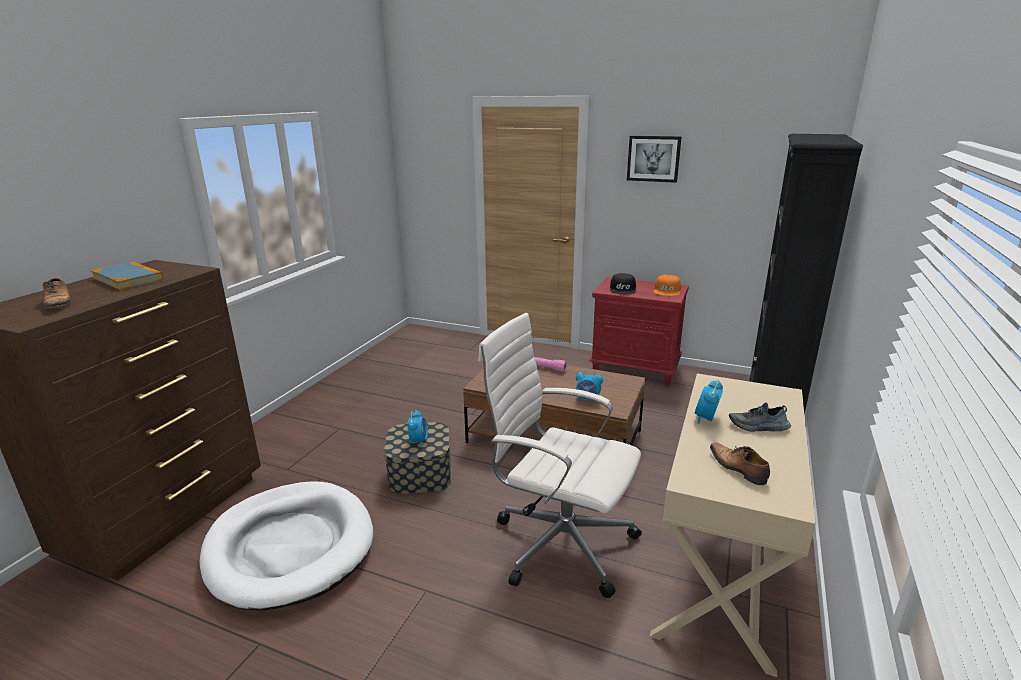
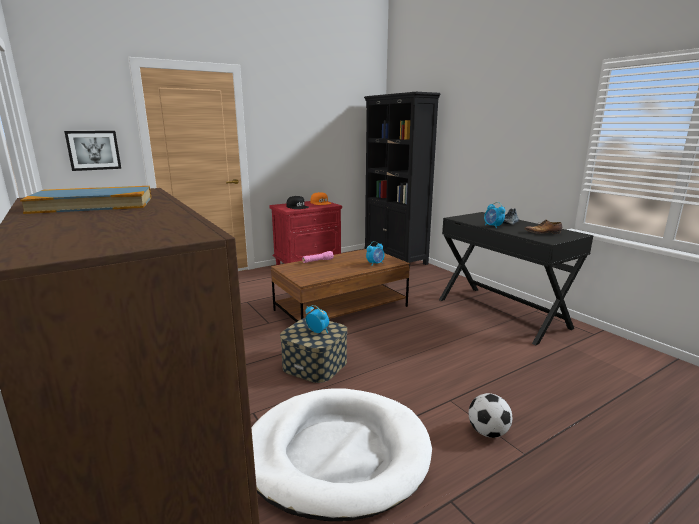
camera: 55 degrees left, 5 degrees down
shoe [43,278,71,309] -> none
white office chair [478,313,642,598] -> none
picture [627,136,682,183] -> picture moved to [64,131,121,171]
beige desk [650,373,816,677] -> black desk [439,212,594,345]
none -> football [469,393,512,438]

